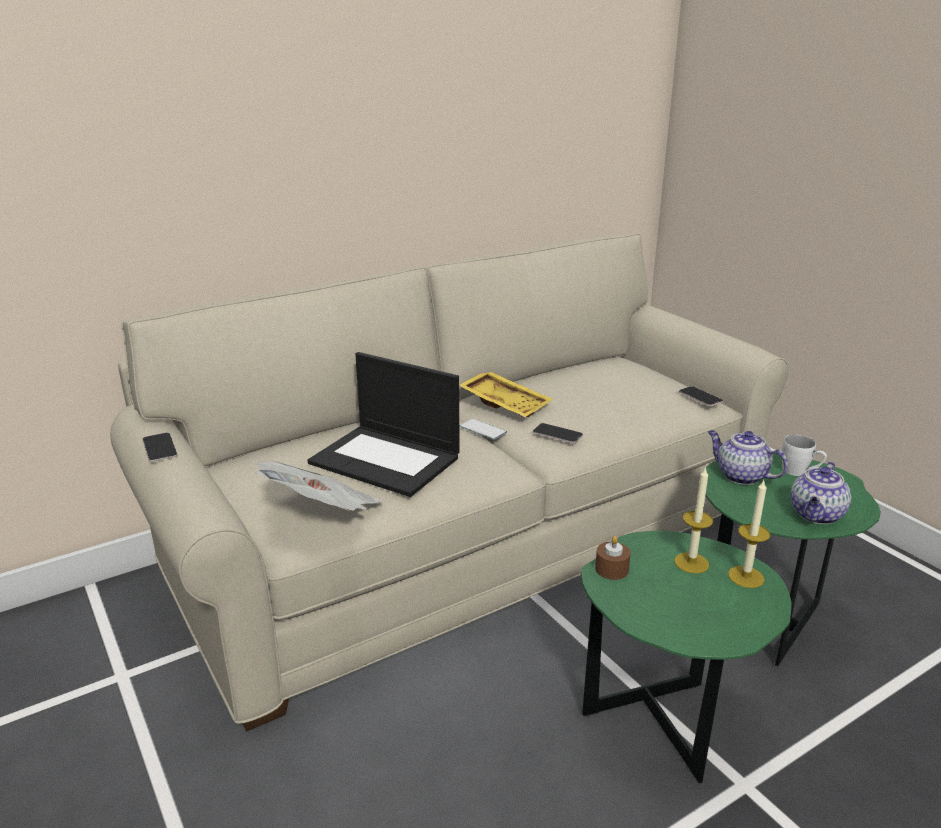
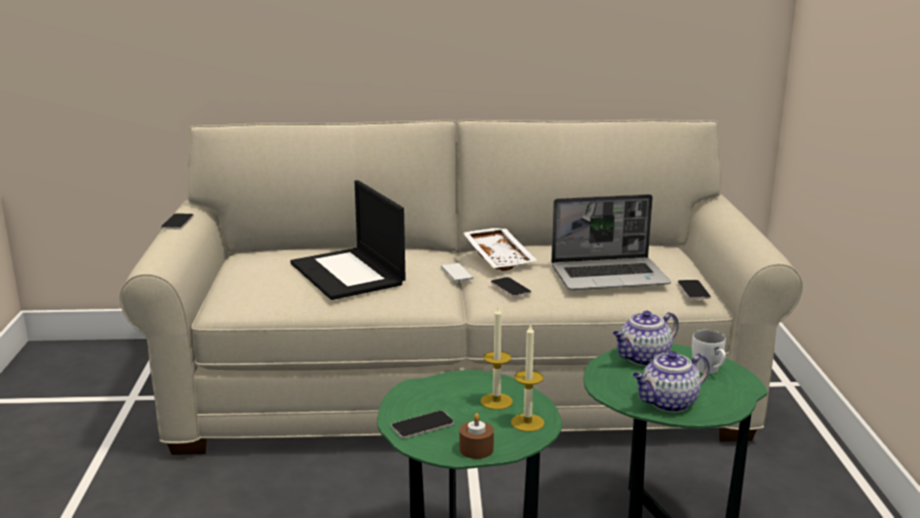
camera: 30 degrees right, 5 degrees down
newspaper [255,460,383,511] -> none
yellow tray [459,372,553,417] -> white tray [463,228,537,271]
brown candle [595,536,631,580] -> brown candle moved to [460,413,494,459]
teapot [708,430,788,485] -> teapot turned 105 degrees counterclockwise [613,311,679,366]
none -> phone [391,411,454,438]
none -> laptop [551,194,671,290]

